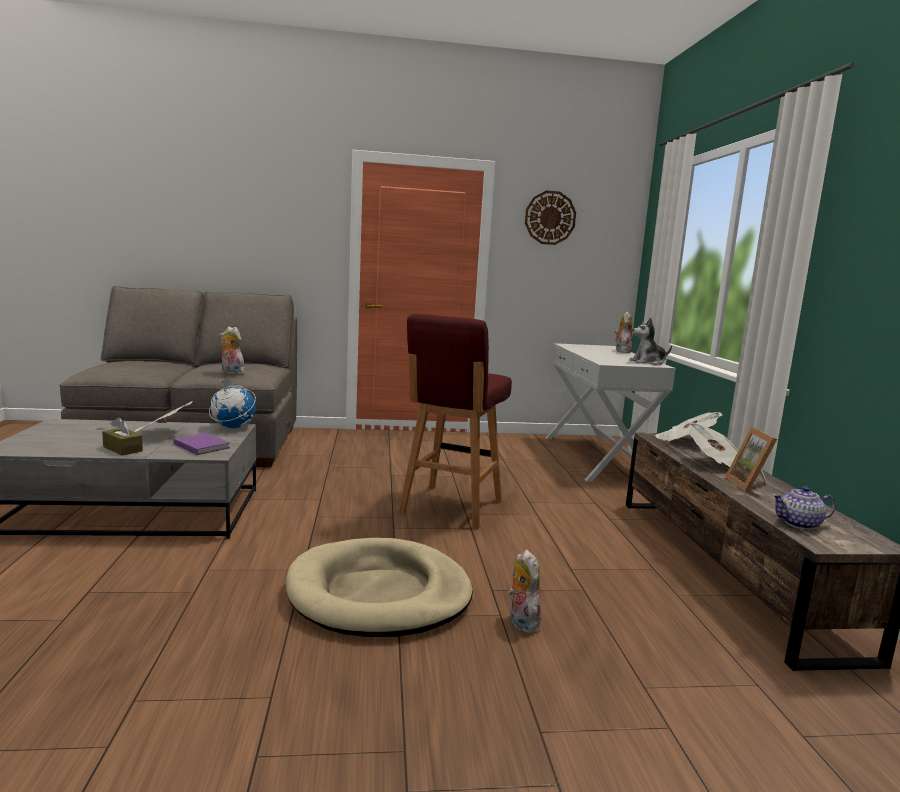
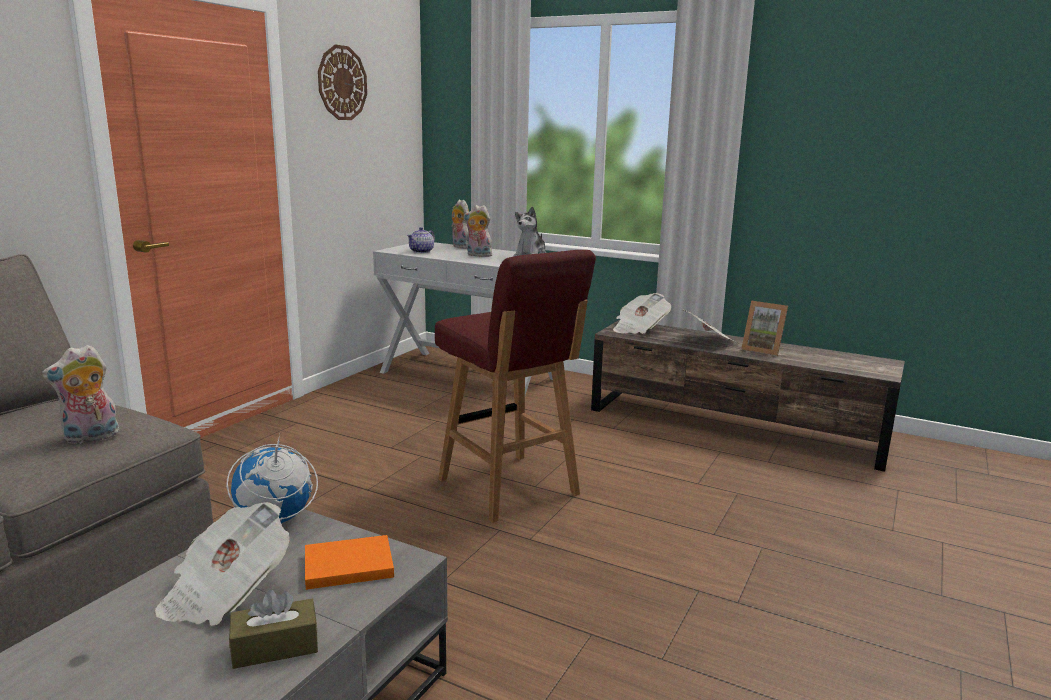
camera: 55 degrees left, 5 degrees up
purple book [173,433,230,455] -> orange book [305,535,394,590]
beige dog bed [286,538,473,637] -> none
plush toy [508,550,541,634] -> plush toy moved to [463,205,492,257]
teapot [772,486,836,530] -> teapot moved to [407,227,435,253]

